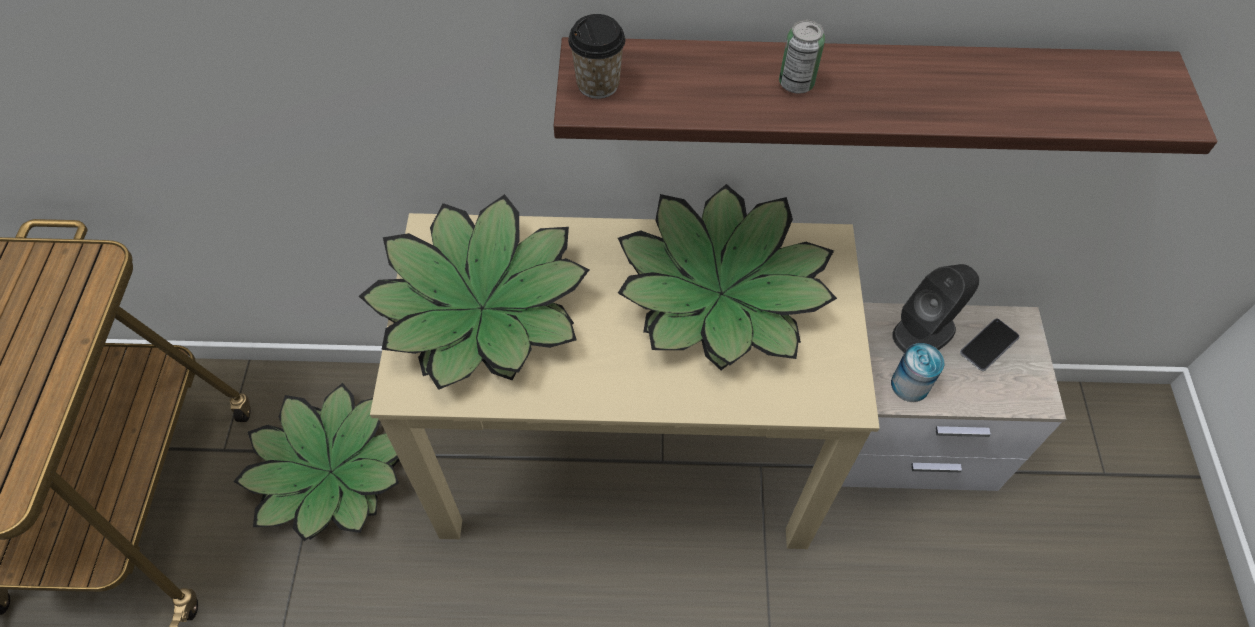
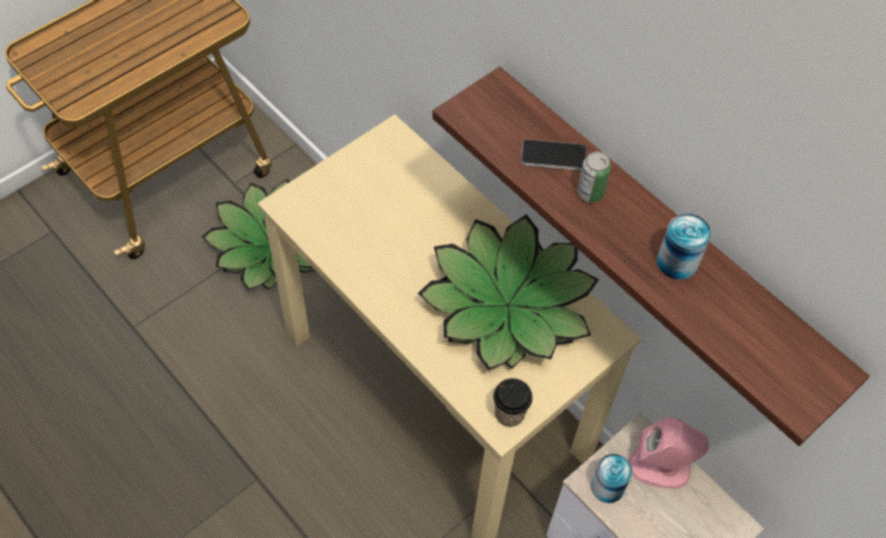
camera: 45 degrees right, 0 degrees up
potted plant [359,194,590,390] -> none
cup [568,14,625,99] -> cup moved to [493,378,533,427]
grey speaker [892,264,979,353] -> pink speaker [629,417,709,489]
phone [960,319,1019,371] -> phone moved to [521,139,587,170]
none -> can [657,213,711,280]

